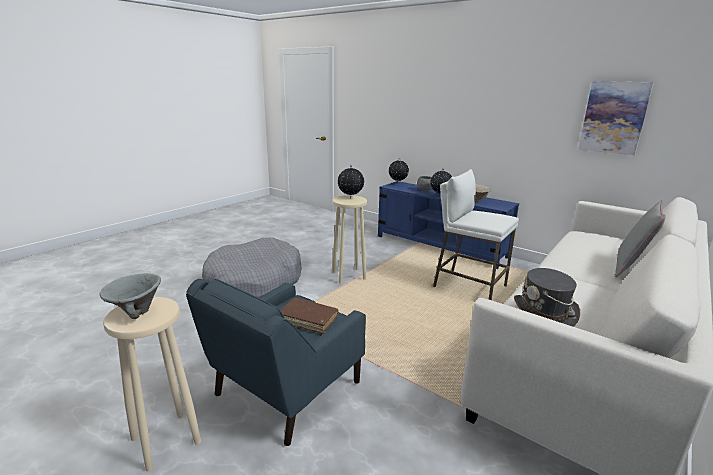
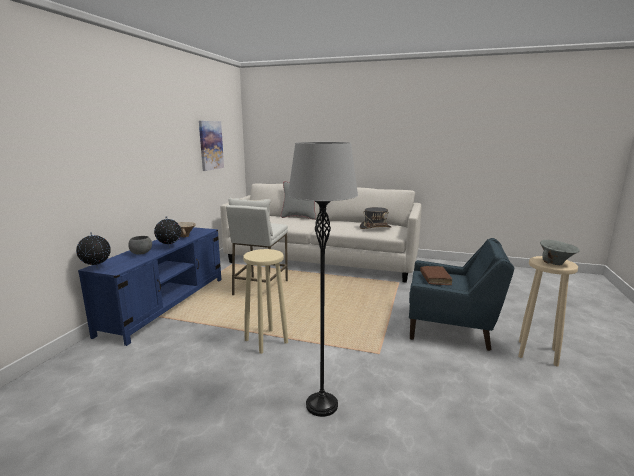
camera: 110 degrees left, 5 degrees down
grey dog bed [202,237,302,298] -> grey floor lamp [288,142,358,417]
globe [338,165,364,198] -> none

